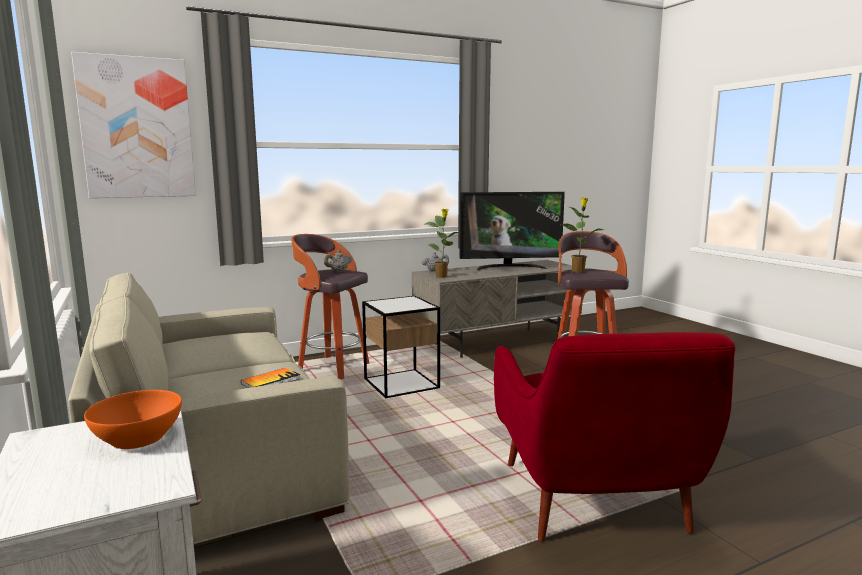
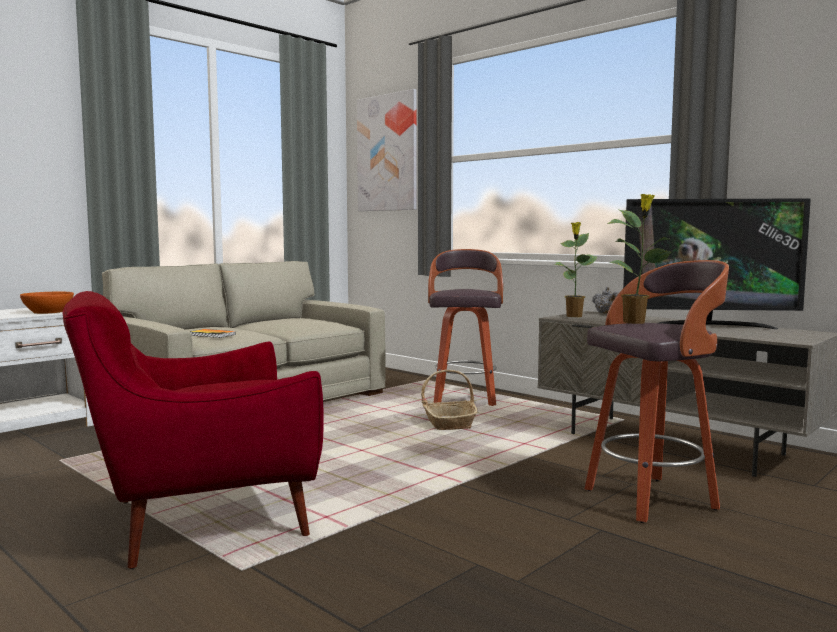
camera: 70 degrees right, 5 degrees down
grey teapot [324,250,352,272] -> none
side table [362,296,440,398] -> basket [421,370,477,430]
television [459,192,565,270] -> television turned 60 degrees counterclockwise [623,198,811,329]

